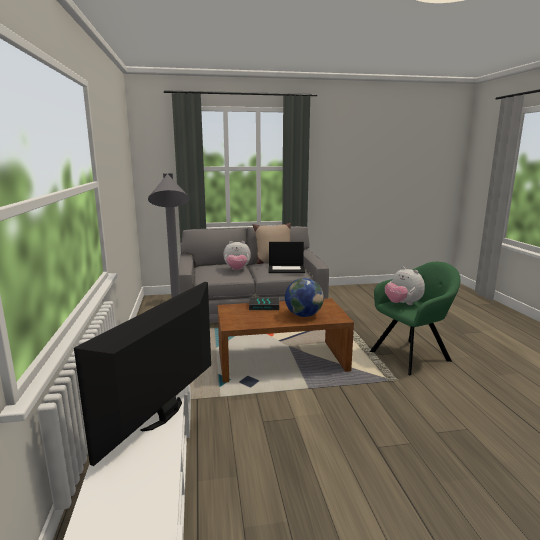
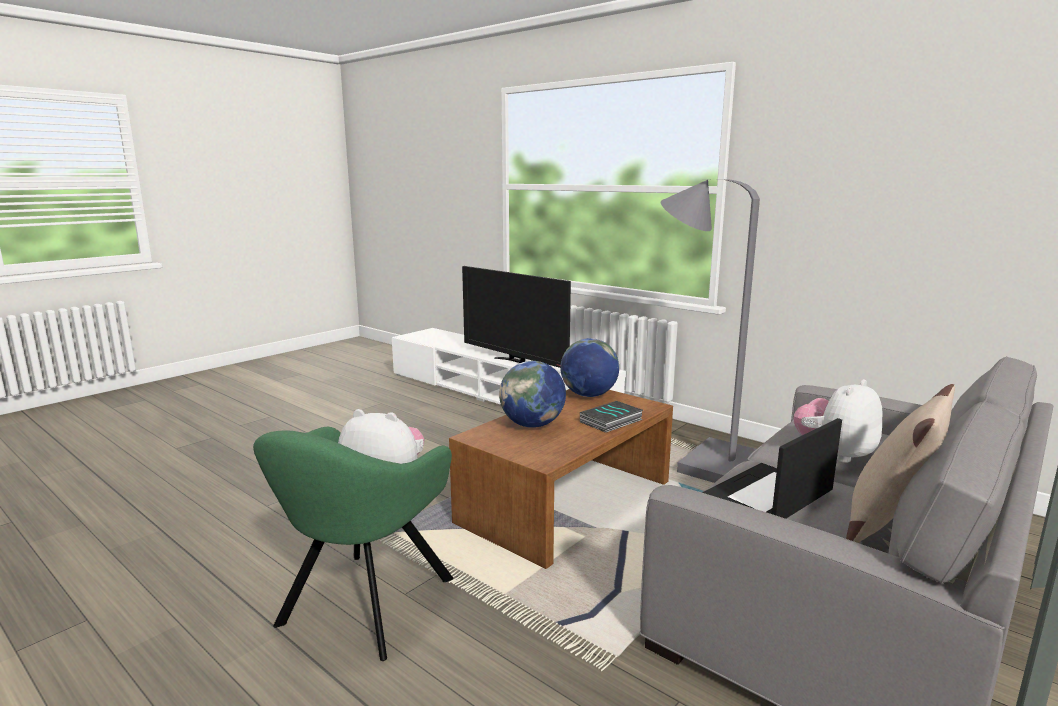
camera: 140 degrees right, 0 degrees up
television [74,282,211,466] -> television turned 150 degrees clockwise [462,266,571,368]
none -> globe [560,338,619,397]

